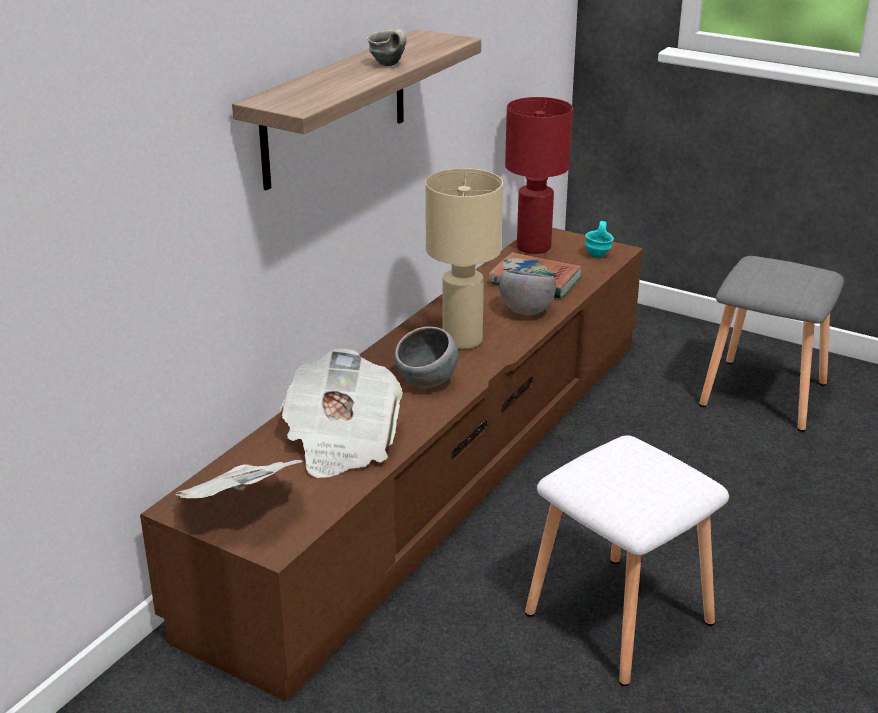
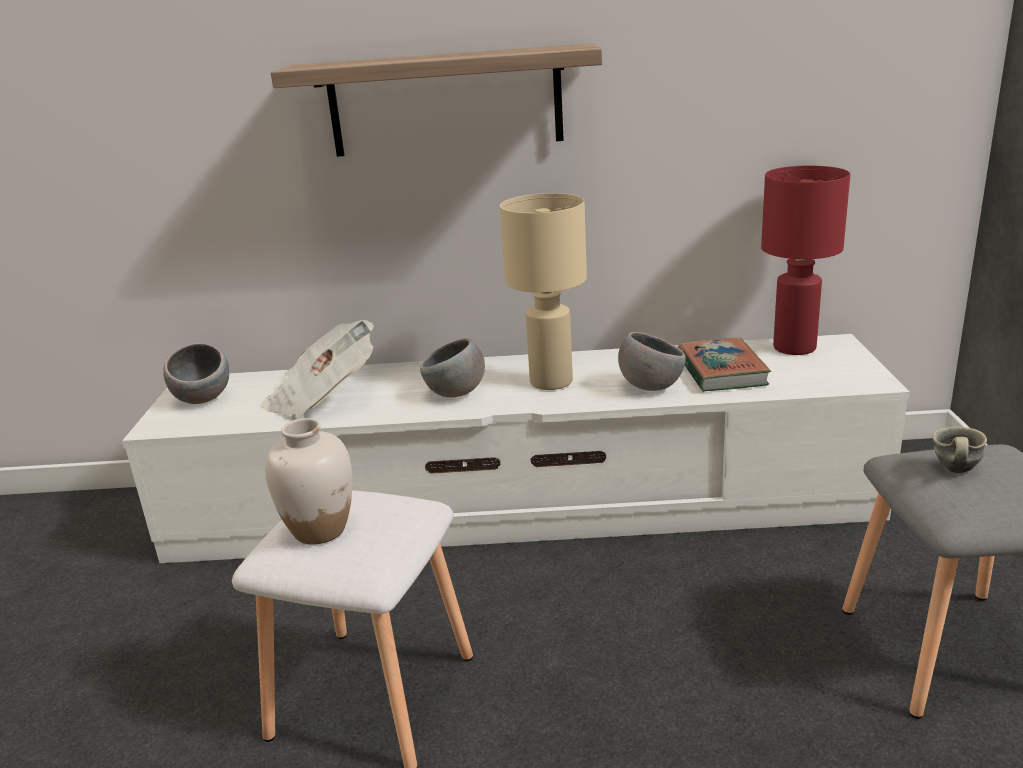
camera: 60 degrees right, 5 degrees down
brown tv stand [140,228,643,702] -> white tv stand [122,334,910,563]
newspaper [176,460,304,499] -> grey bowl [163,343,229,404]
grey mug [367,29,407,66] -> grey mug moved to [933,427,987,473]
turquoise mug [585,221,614,258] -> none
none -> white vase [265,418,352,545]

